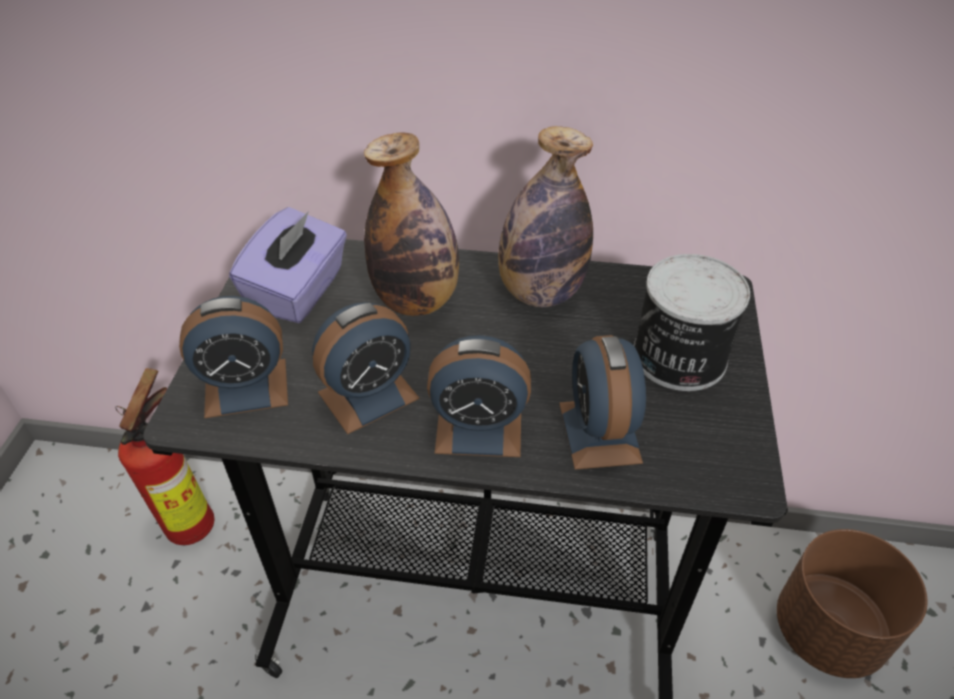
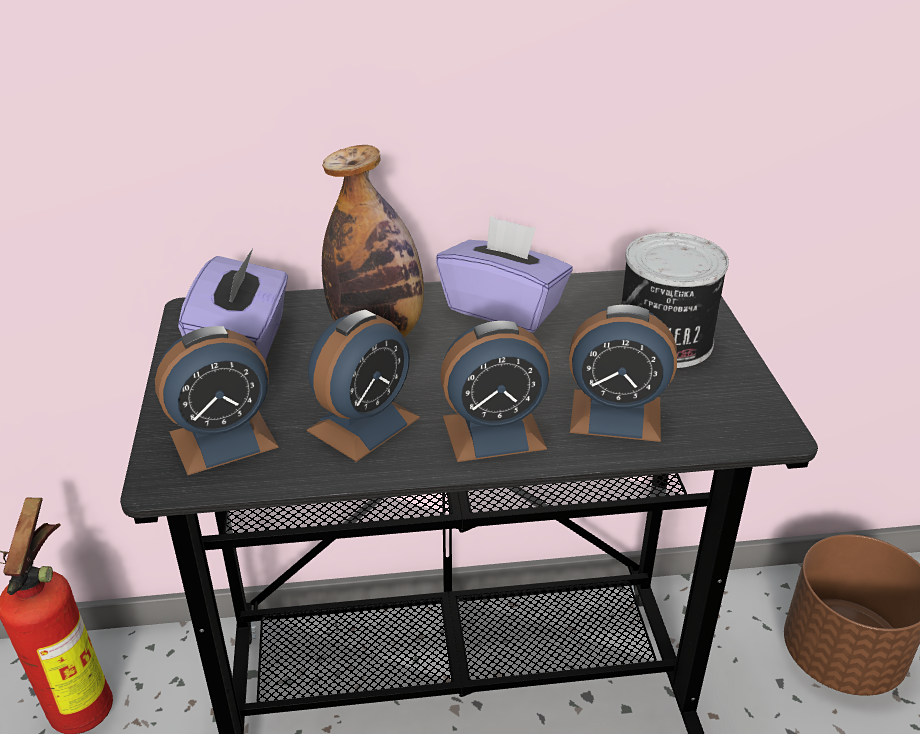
camera: 15 degrees left, 10 degrees down
bottle [498,126,593,308] -> purple tissue box [436,215,573,333]
alarm clock [559,335,646,470] -> alarm clock turned 60 degrees counterclockwise [569,305,677,442]

